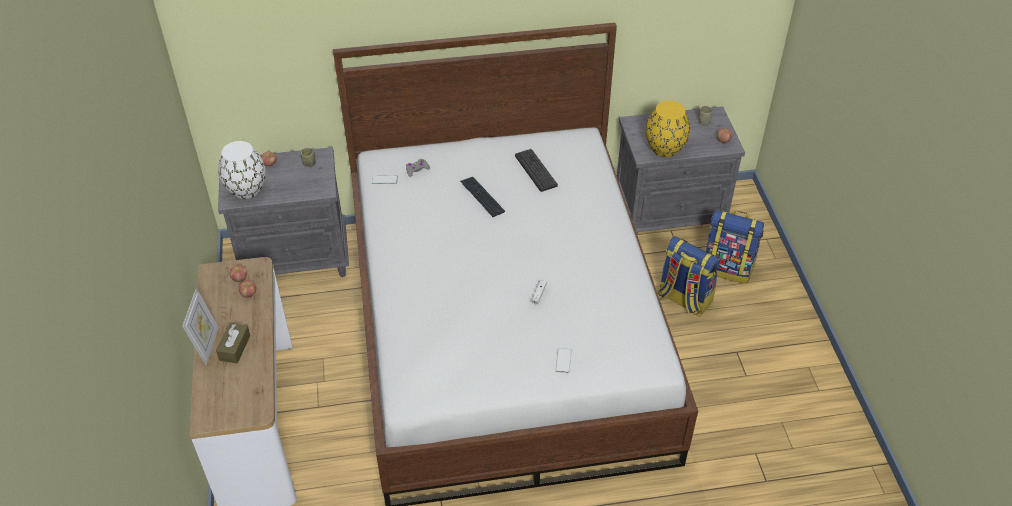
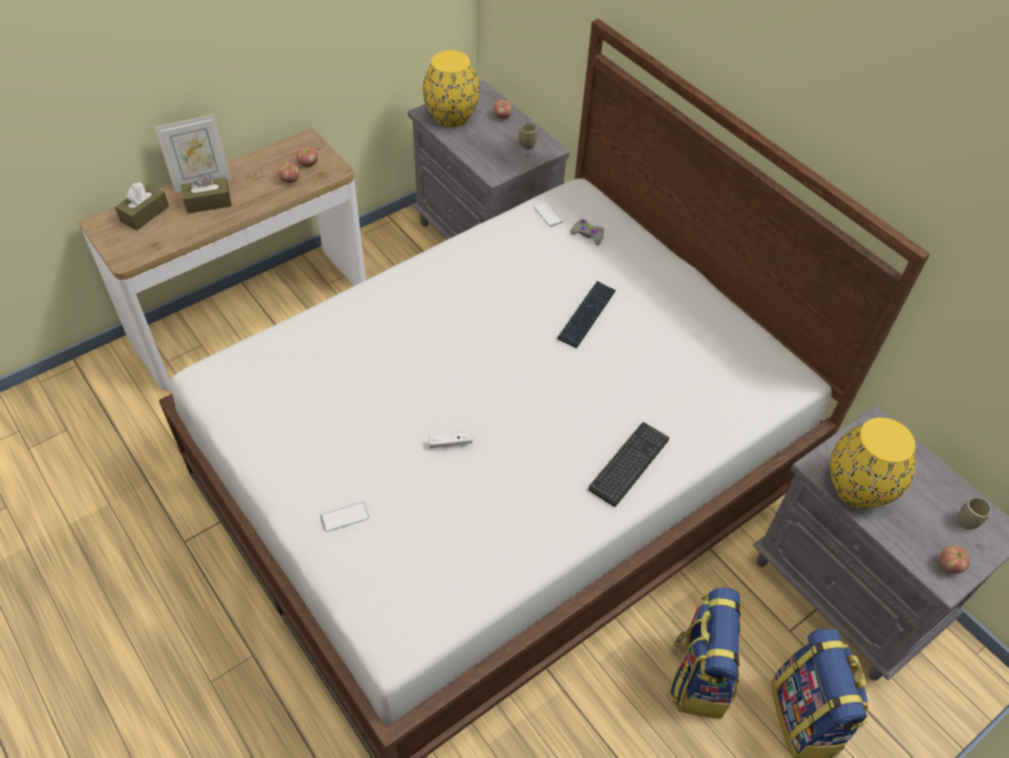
camera: 60 degrees right, 5 degrees up
white vase [218,141,266,199] -> yellow vase [423,50,480,127]
keyboard [515,149,558,192] -> keyboard moved to [588,422,669,507]
none -> brown tissue box [115,182,169,231]

